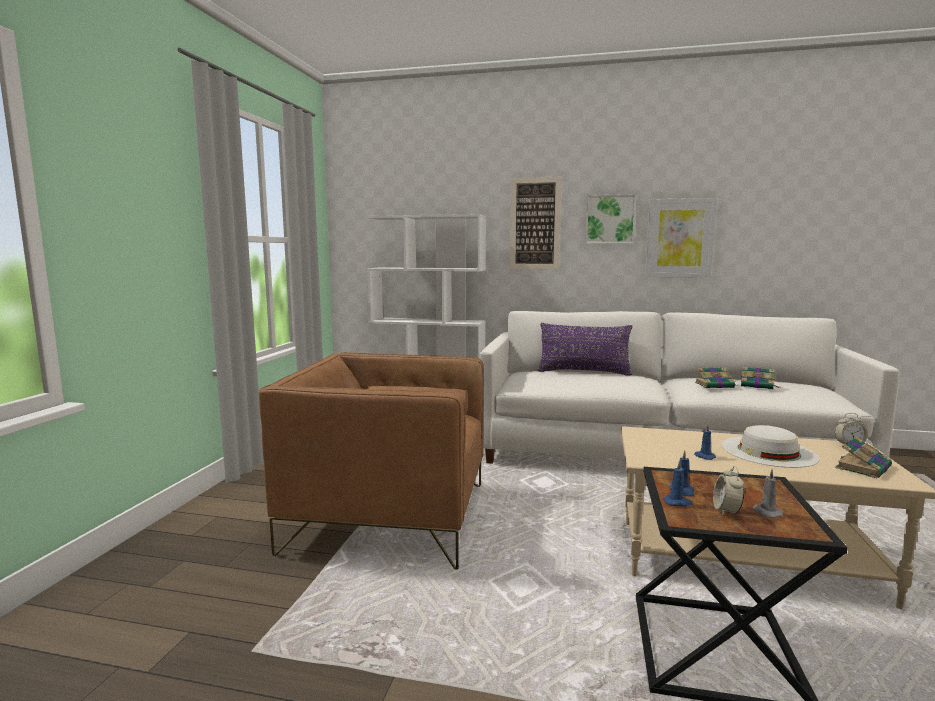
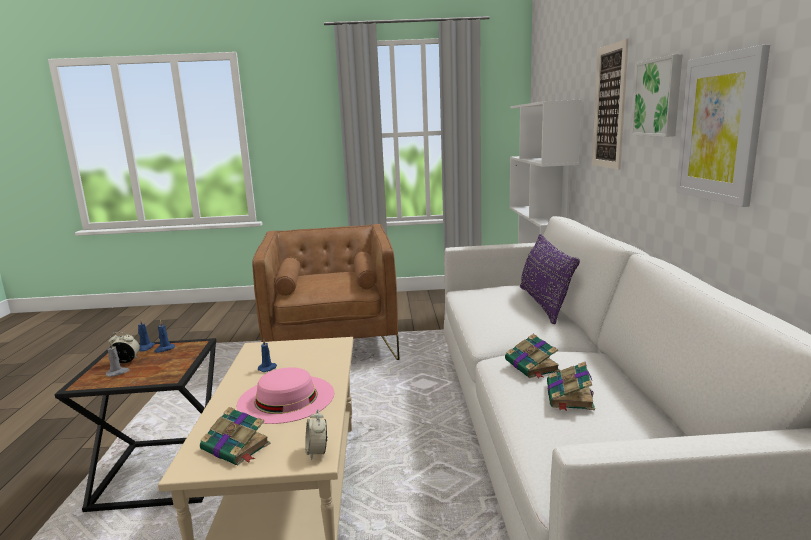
camera: 75 degrees right, 5 degrees up
white hat [721,425,820,468] -> pink hat [237,367,334,424]

